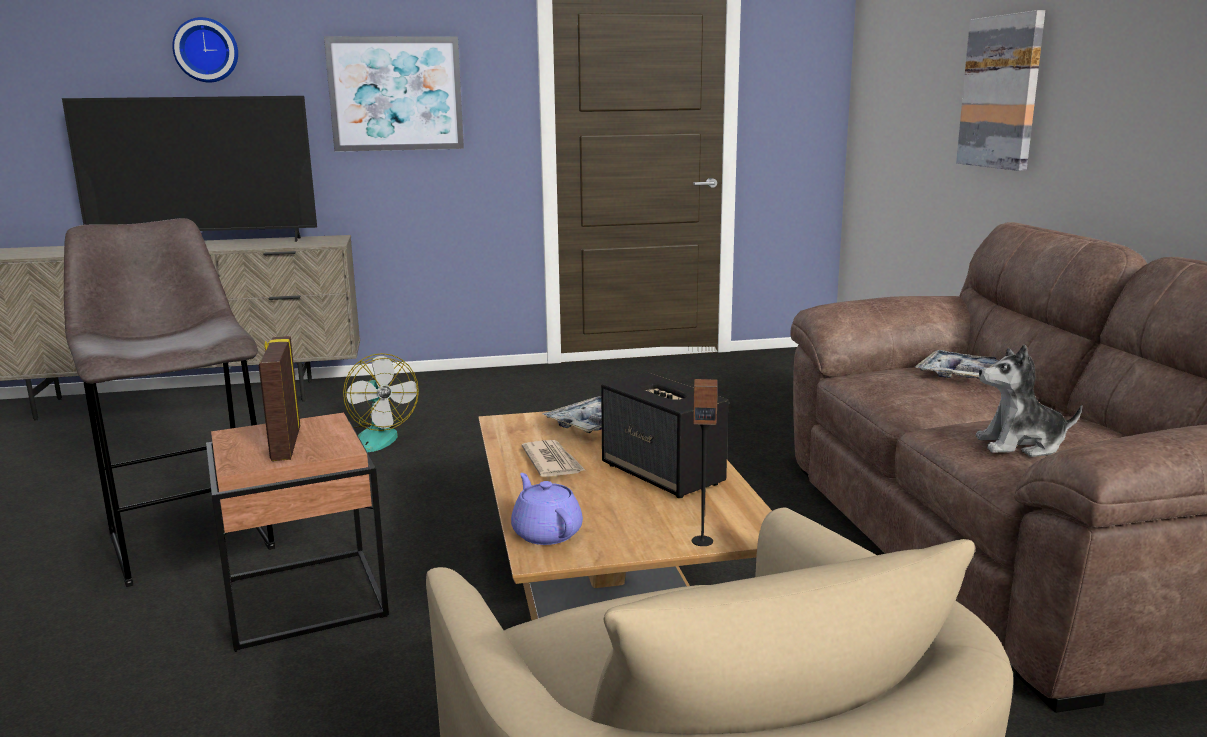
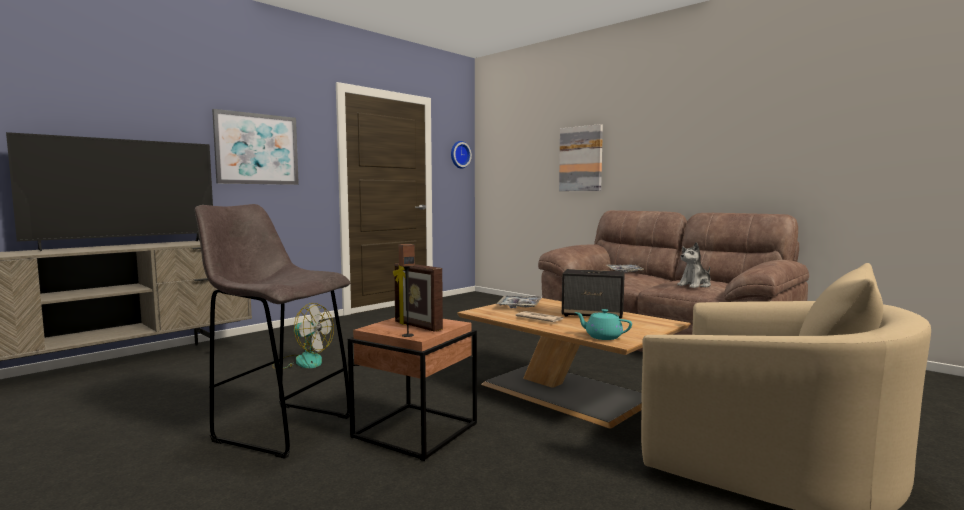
camera: 35 degrees left, 10 degrees down
wall clock [172,17,238,82] -> wall clock moved to [451,141,472,169]
purple teapot [511,473,583,545] -> turquoise teapot [575,309,632,340]
speaker [692,379,718,546] -> speaker moved to [398,244,415,337]

